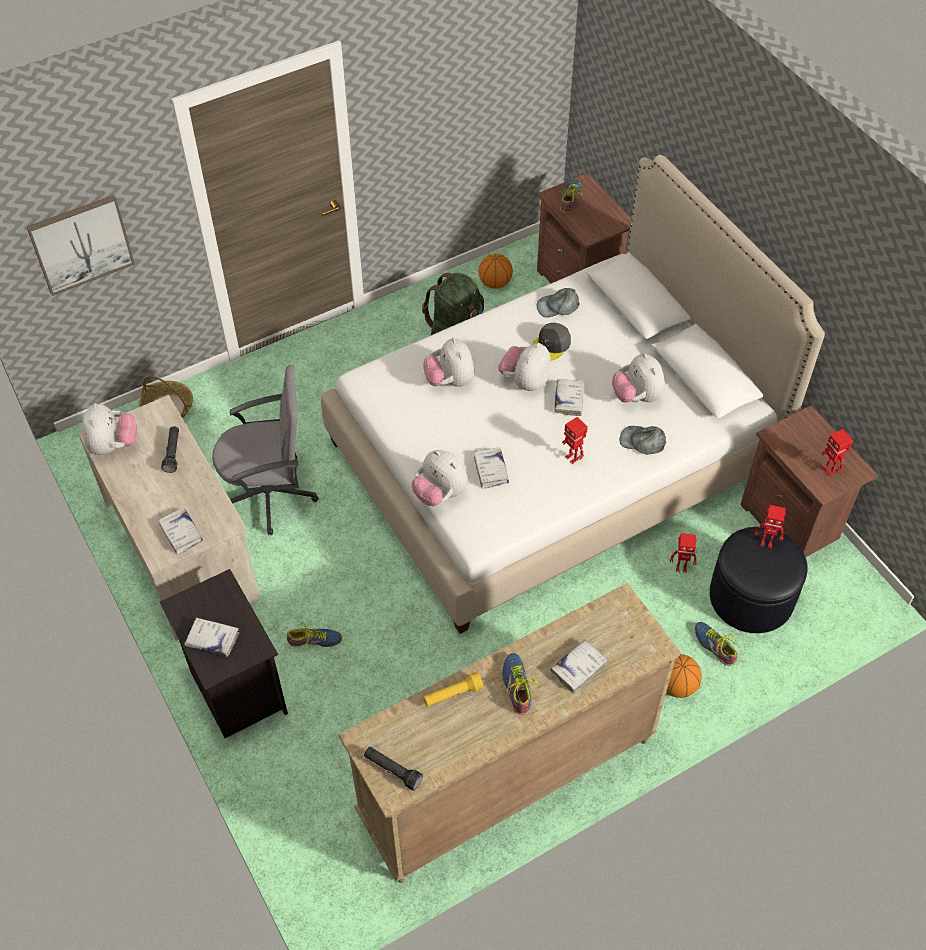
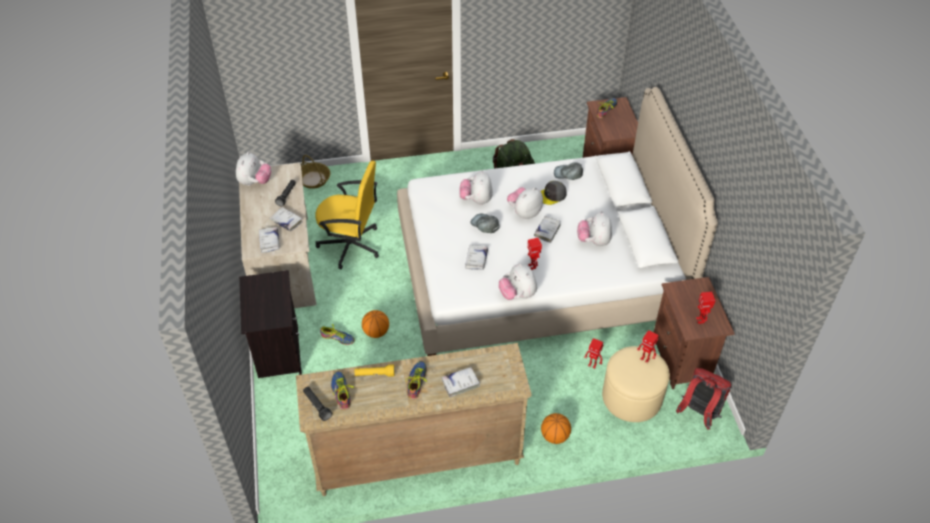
camera: 20 degrees right, 5 degrees down
picture [27,195,135,296] -> none
white book [184,618,239,657] -> white book moved to [270,207,302,231]
grey office chair [212,365,319,535] -> yellow office chair [315,160,379,269]
plush toy [412,450,468,506] -> plush toy moved to [499,263,537,300]
basketball [478,254,513,289] -> basketball moved to [362,310,389,338]
grey cap [620,426,666,455] -> grey cap moved to [471,214,499,233]
shoe [695,622,739,666] -> shoe moved to [331,371,354,410]
black ottoman [710,527,808,633] -> beige ottoman [602,346,670,422]
none -> red backpack [676,368,732,429]

